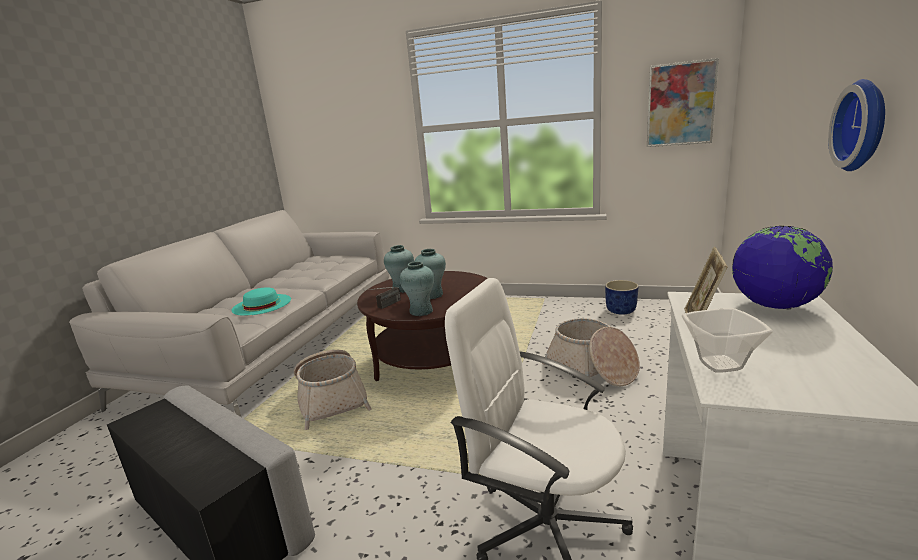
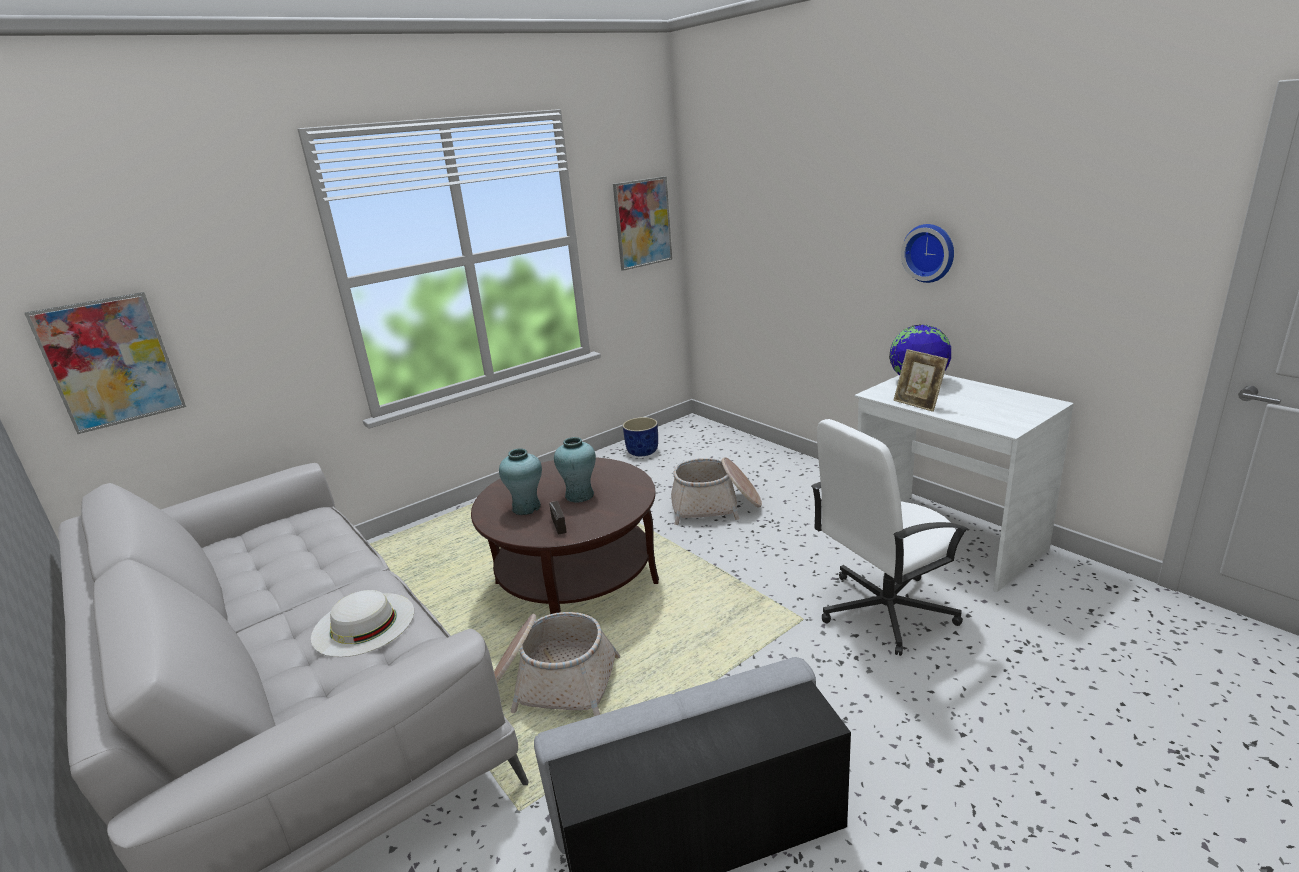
camera: 55 degrees left, 5 degrees up
turquoise hat [231,287,291,316] -> white hat [311,590,414,657]
turquoise vase [400,261,434,316] -> none
bowl [682,308,773,373] -> none
none -> picture [24,292,186,434]

